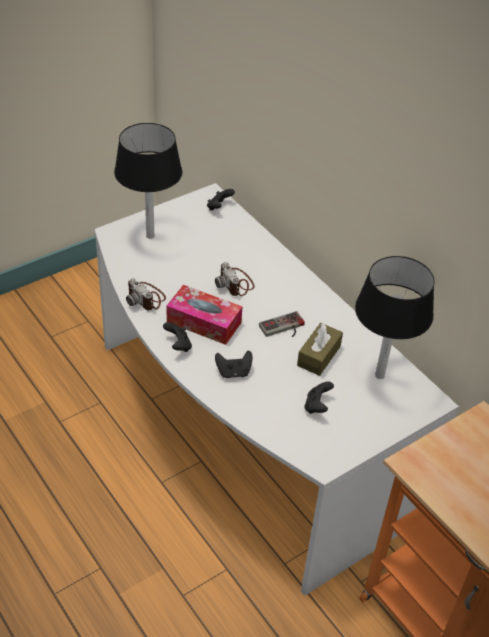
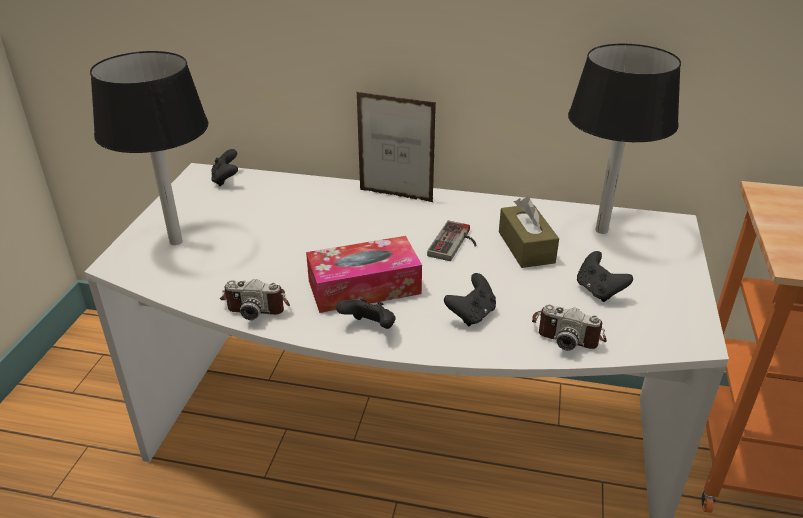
camera: 40 degrees left, 10 degrees down
camera [215,262,255,296] -> camera moved to [532,305,607,351]
none -> picture frame [357,92,436,202]

